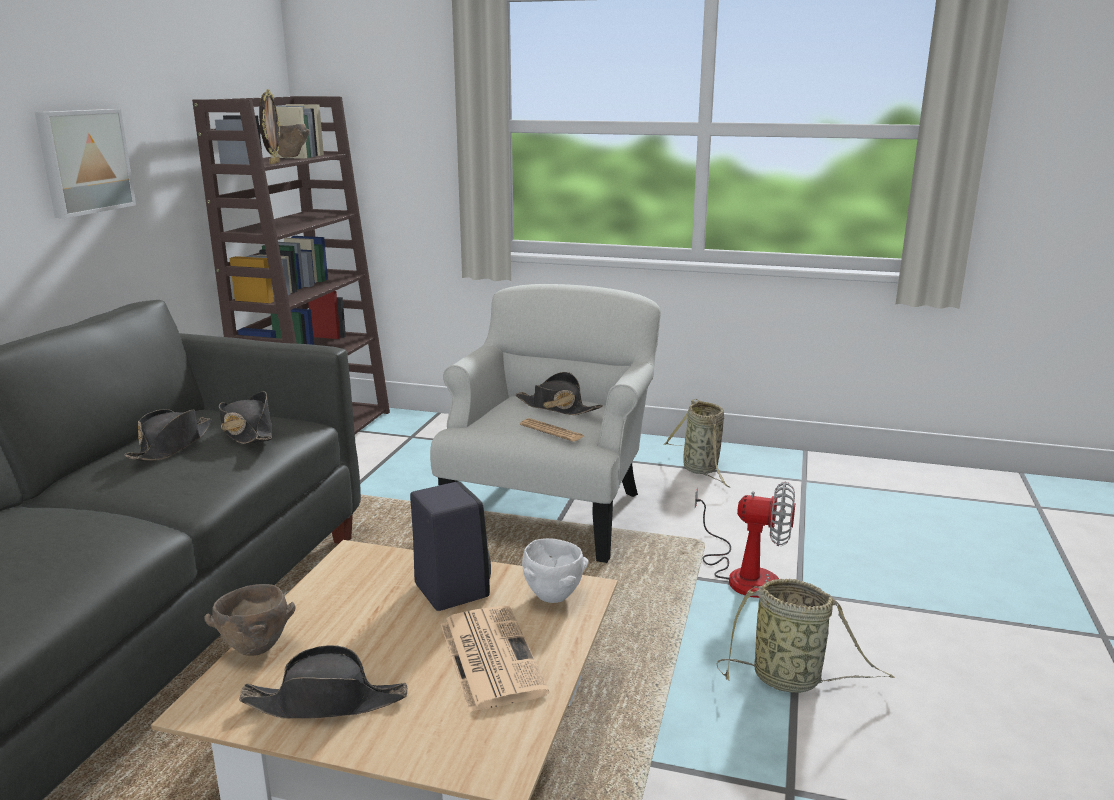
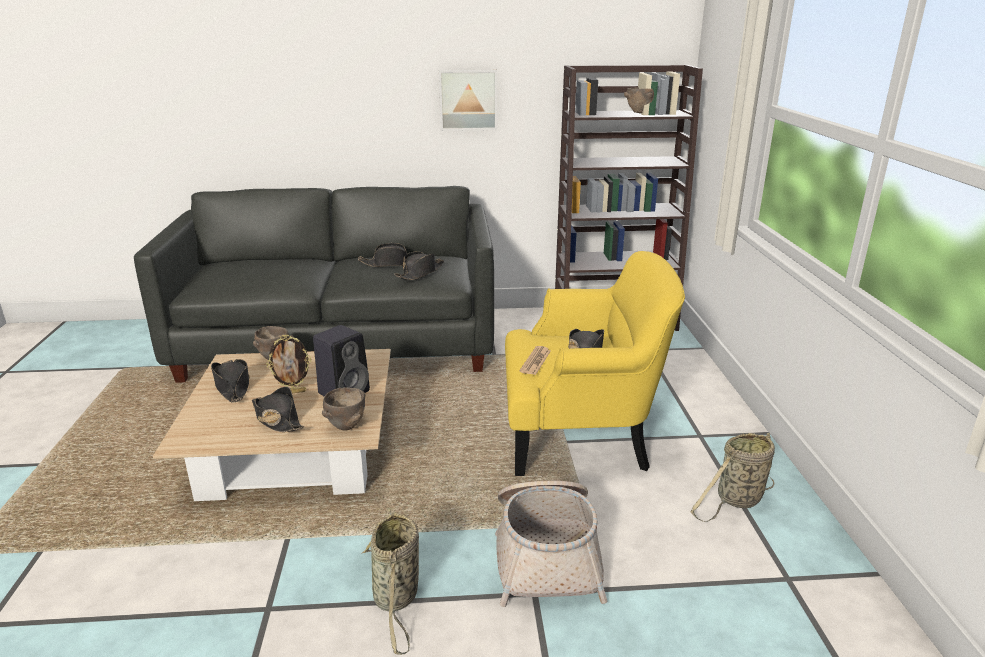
camera: 70 degrees right, 5 degrees up
picture frame [259,89,280,164] -> picture frame moved to [266,334,312,394]
white armchair [430,284,661,563] -> yellow armchair [505,251,685,476]
newspaper [440,606,549,712] -> black hat [252,387,305,432]
white bowl [522,538,589,603] -> brown bowl [322,388,365,431]
fan [695,482,795,598] -> basket [495,481,608,607]

